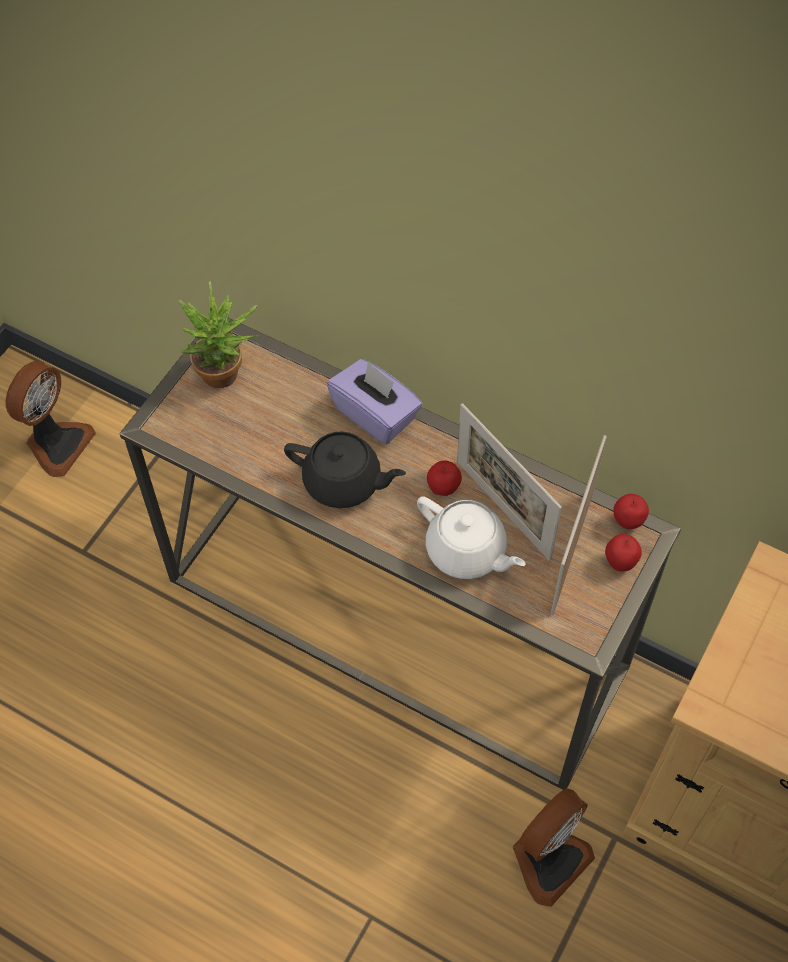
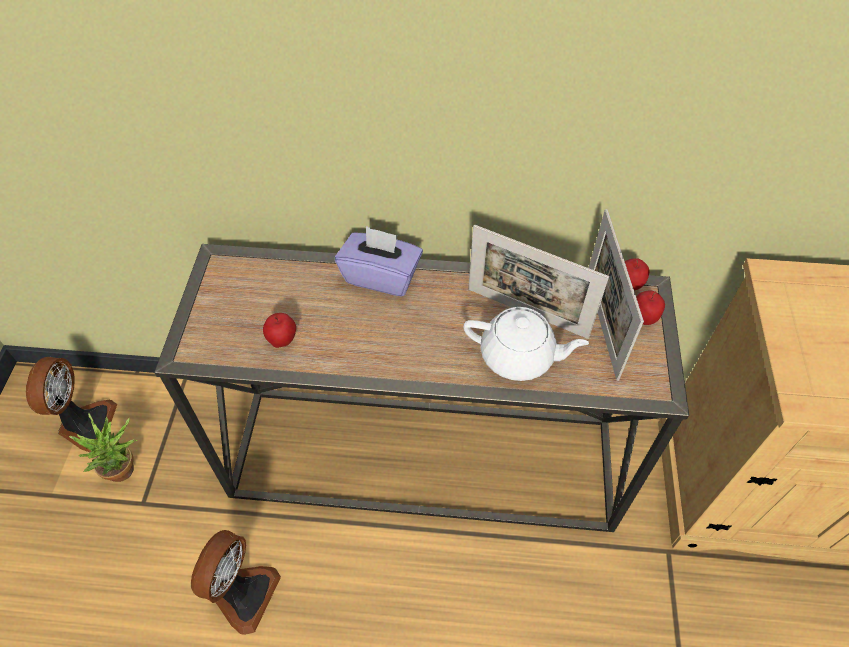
camera: 25 degrees left, 5 degrees down
potted plant [179,281,258,388] -> potted plant moved to [69,414,137,482]
black teapot [284,431,406,508] -> none
apple [427,461,462,496] -> apple moved to [263,313,296,348]
fan [513,788,595,907] -> fan moved to [191,530,281,635]

